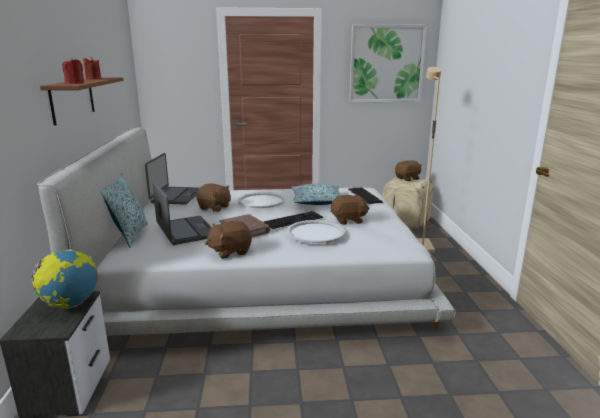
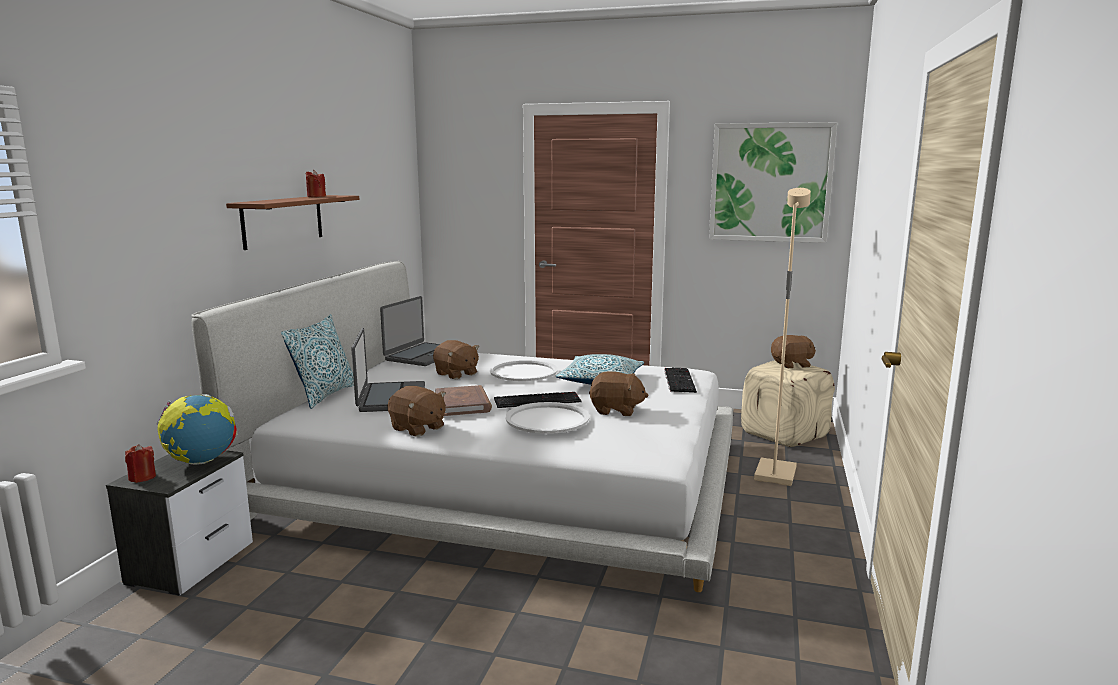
camera: 20 degrees right, 5 degrees down
red candle [62,58,84,84] -> red candle moved to [125,444,156,483]
brown plush toy [205,221,252,259] -> brown plush toy turned 135 degrees counterclockwise [387,386,446,437]

